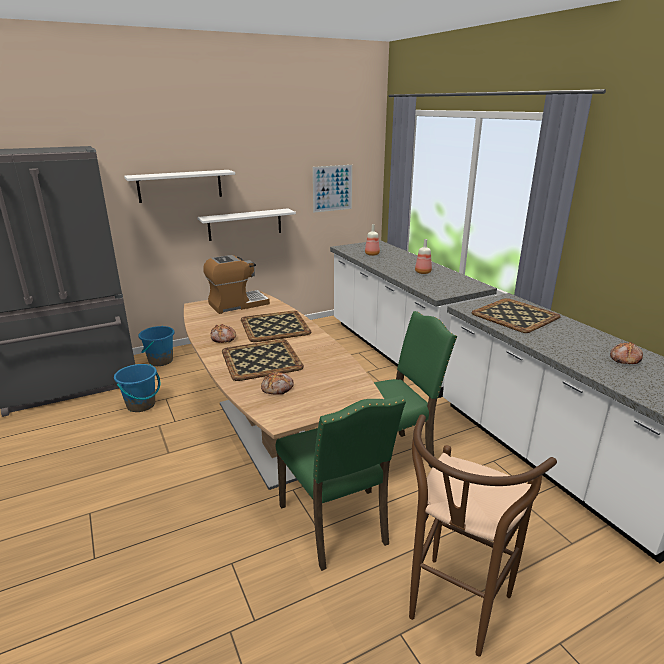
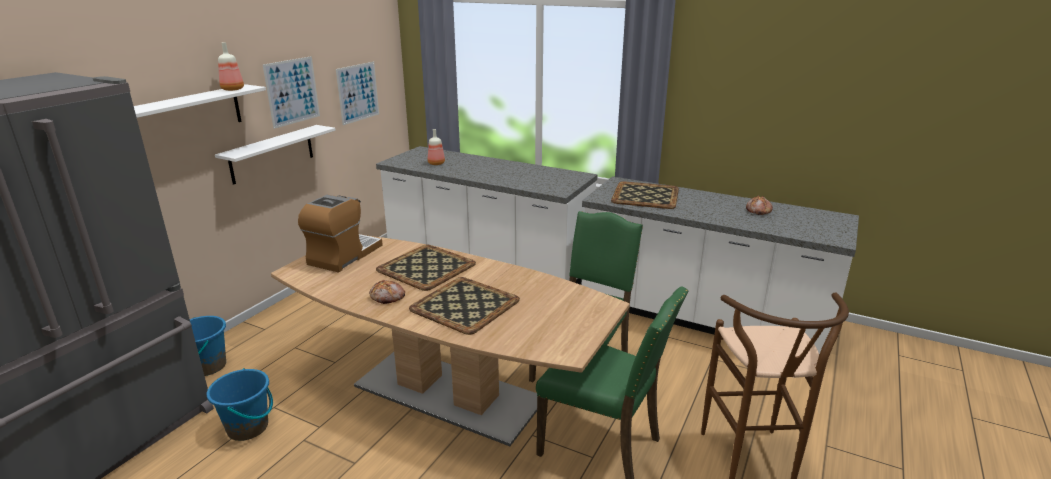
camera: 35 degrees left, 0 degrees up
bread [261,372,294,395] -> none
bottle [415,239,432,274] -> bottle moved to [218,42,244,91]
none -> picture [263,56,320,129]

